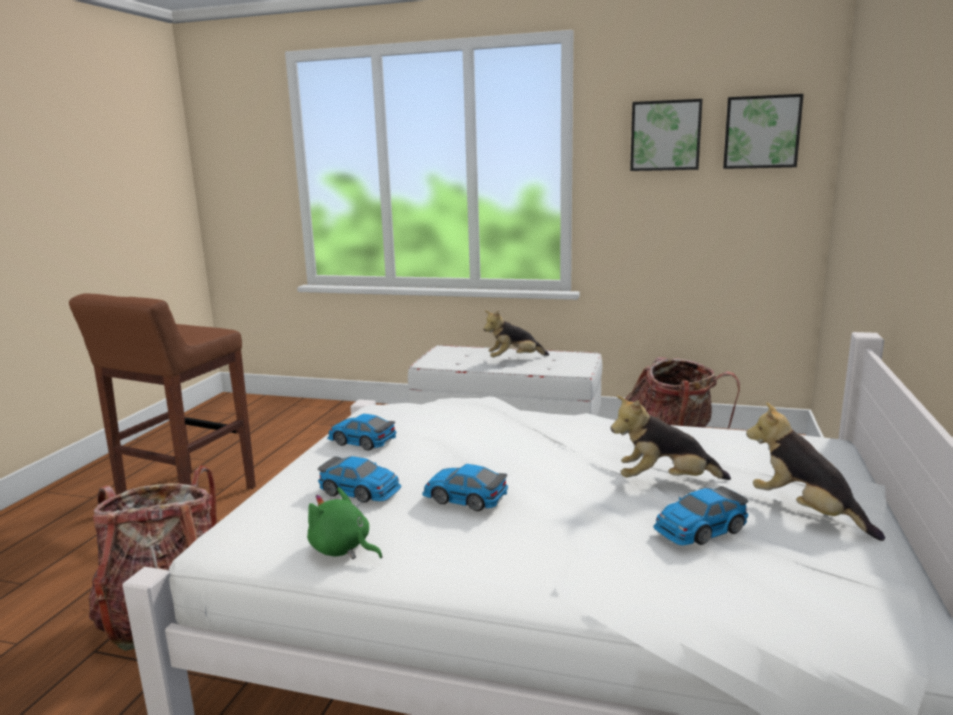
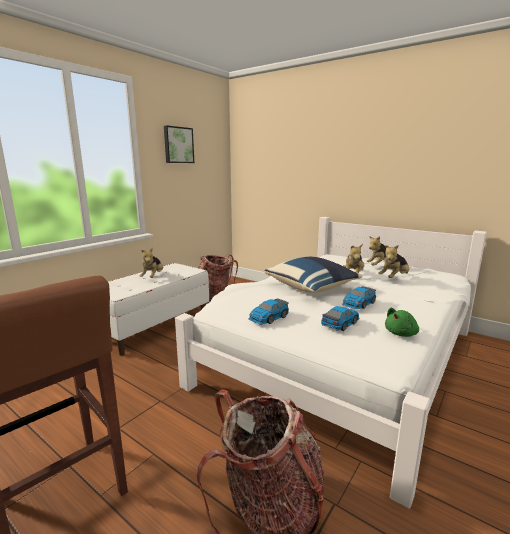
camera: 70 degrees left, 0 degrees up
toy car [653,486,748,546] -> plush toy [378,245,409,278]
picture [723,94,804,169] -> none
none -> blue pillow [264,257,363,293]

